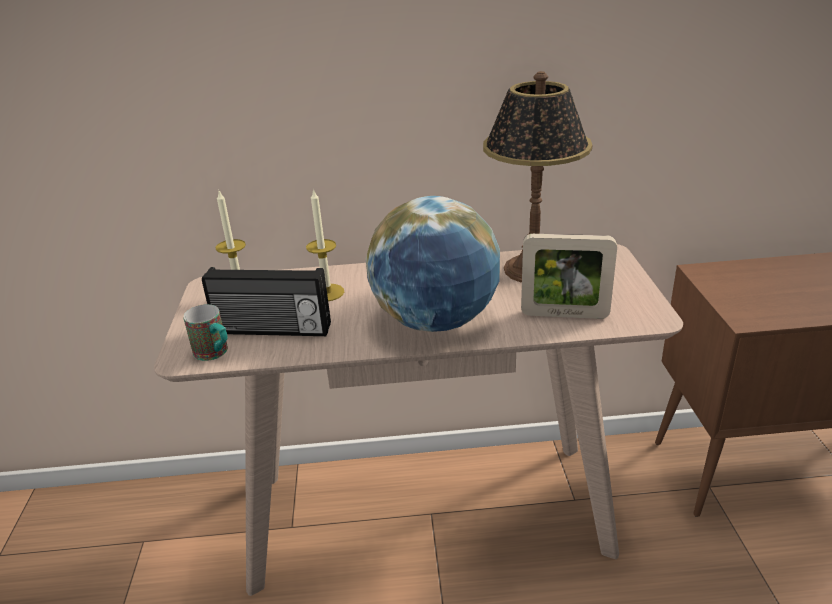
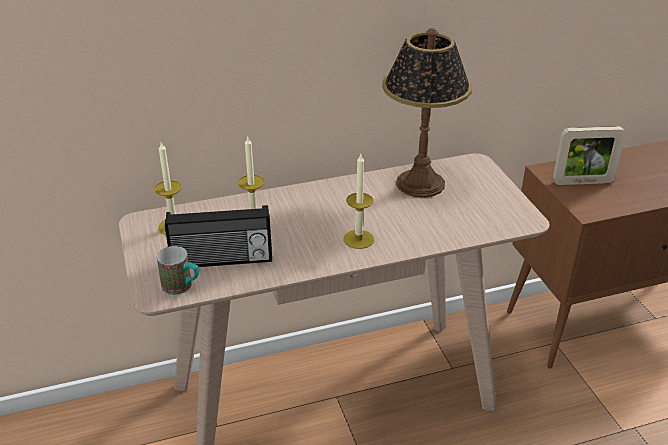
camera: 15 degrees left, 5 degrees up
globe [366,196,500,332] -> candle [343,154,374,249]
picture frame [521,234,617,319] -> picture frame moved to [553,126,626,185]

